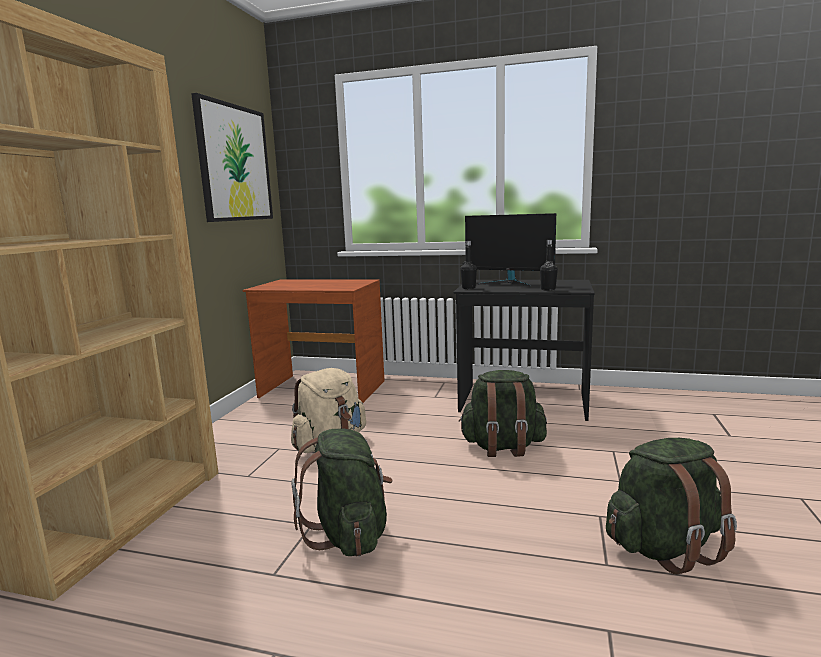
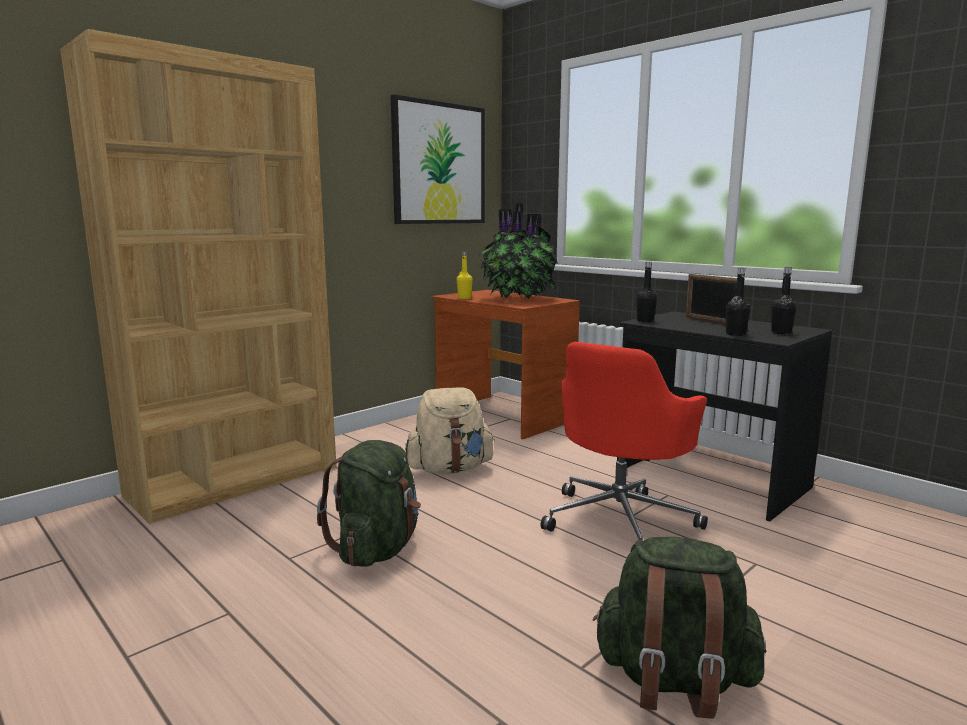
camera: 30 degrees right, 0 degrees up
green backpack [459,370,547,457] -> red office chair [541,342,708,553]
monitor [465,213,556,287] -> picture frame [686,274,737,324]
none -> yellow bottle [457,252,473,299]
none -> potted plant [477,203,558,300]
none -> black bottle [771,267,797,334]

